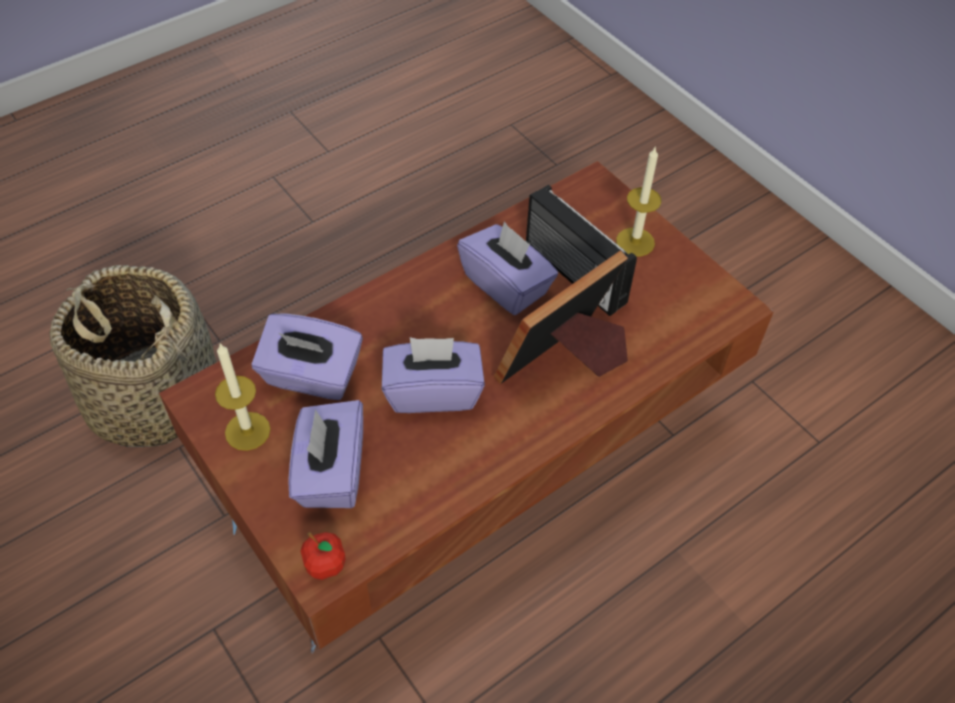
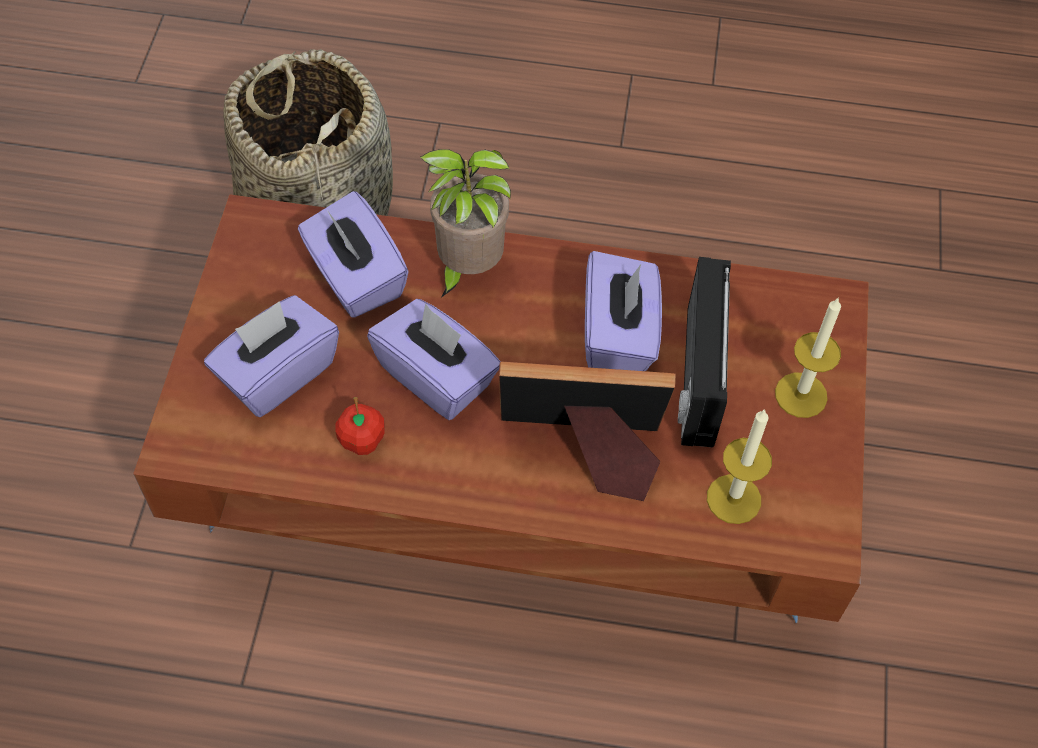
camera: 45 degrees right, 5 degrees up
candle [215,344,271,451] -> candle moved to [707,409,772,524]
apple [300,532,346,580] -> apple moved to [335,397,385,455]
none -> potted plant [420,149,511,298]

